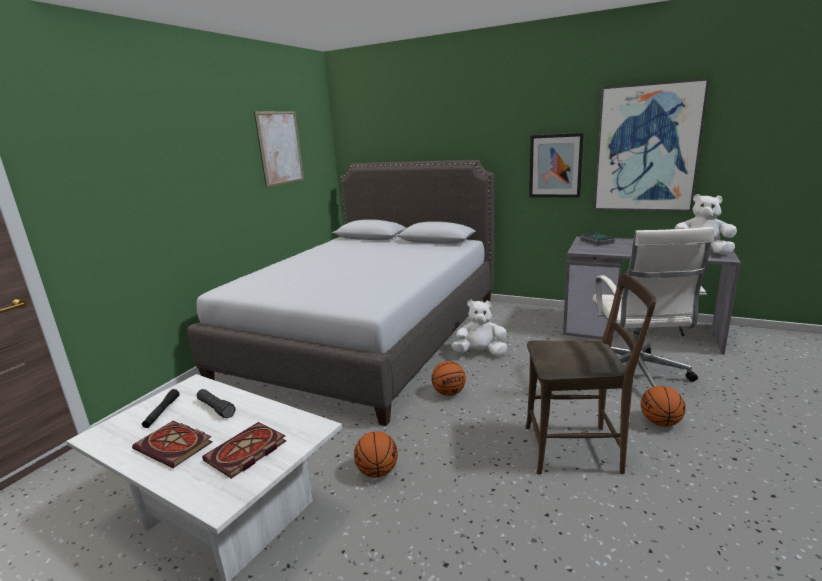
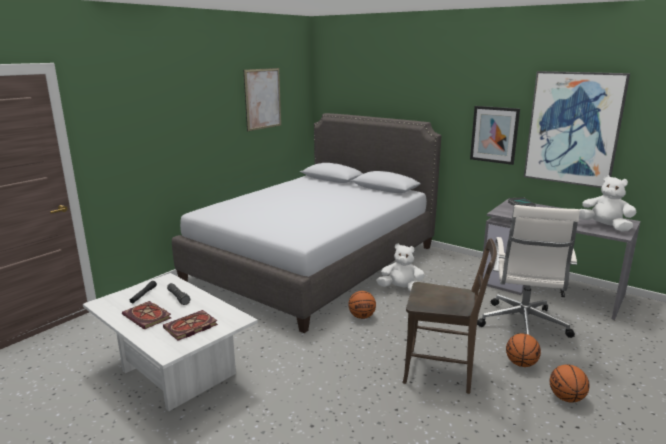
camera: 10 degrees right, 0 degrees up
basketball [354,431,398,478] -> basketball moved to [550,365,589,402]

